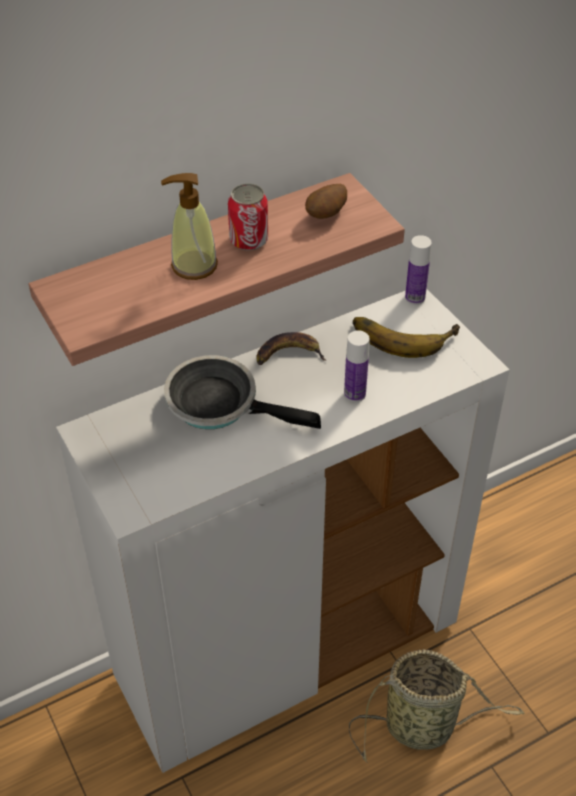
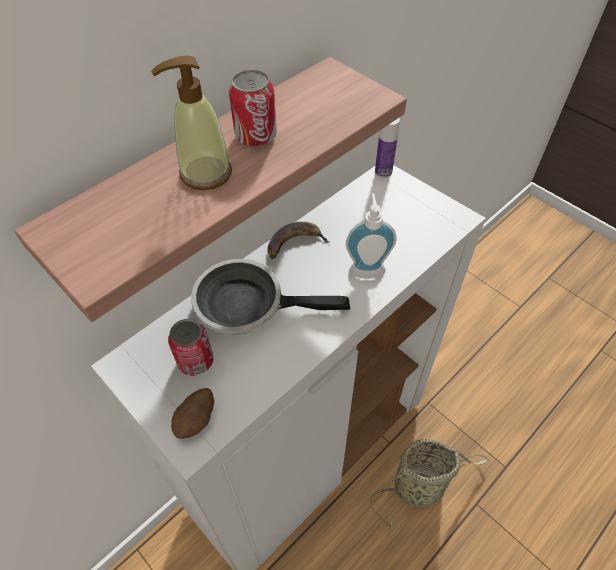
camera: 15 degrees left, 5 degrees up
potato [305,184,347,219] -> potato moved to [171,388,214,439]
bottle [344,330,370,402] -> soap dispenser [346,194,396,279]
banana [353,317,460,358] -> none
none -> can [168,319,213,376]

